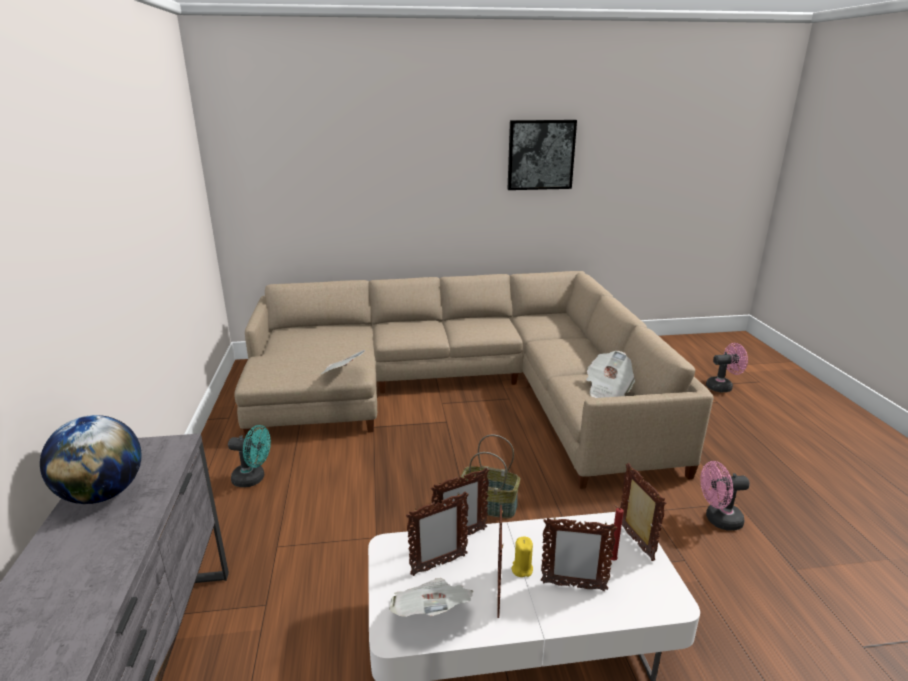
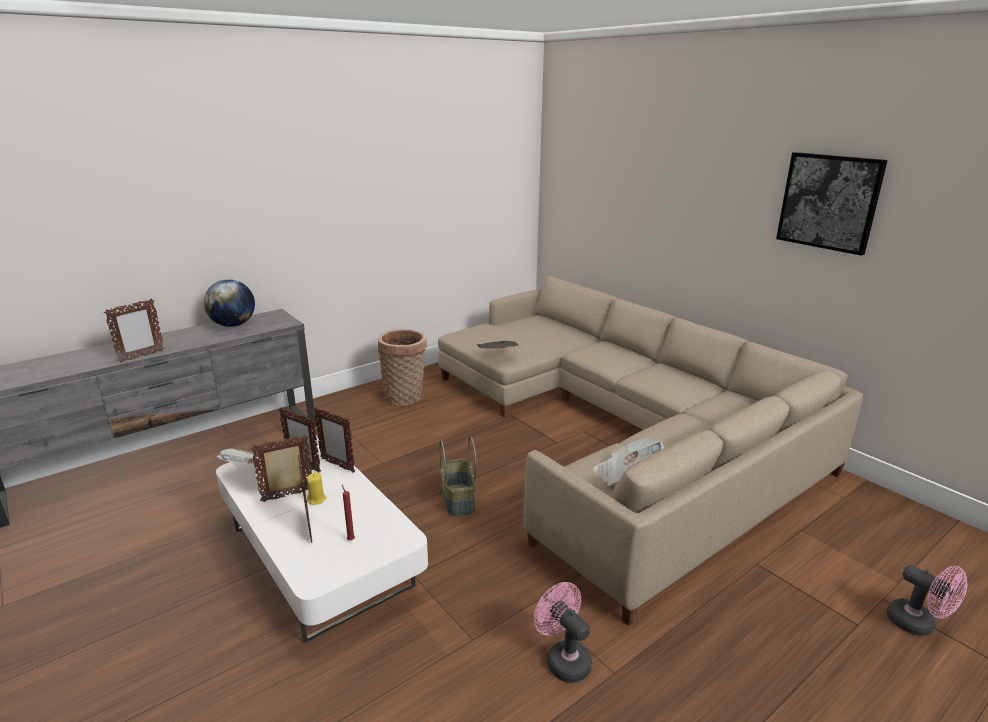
camera: 60 degrees right, 0 degrees up
turquoise fan [228,425,271,487] -> basket [378,329,427,406]
picture frame [620,463,667,561] -> picture frame moved to [104,299,165,363]

